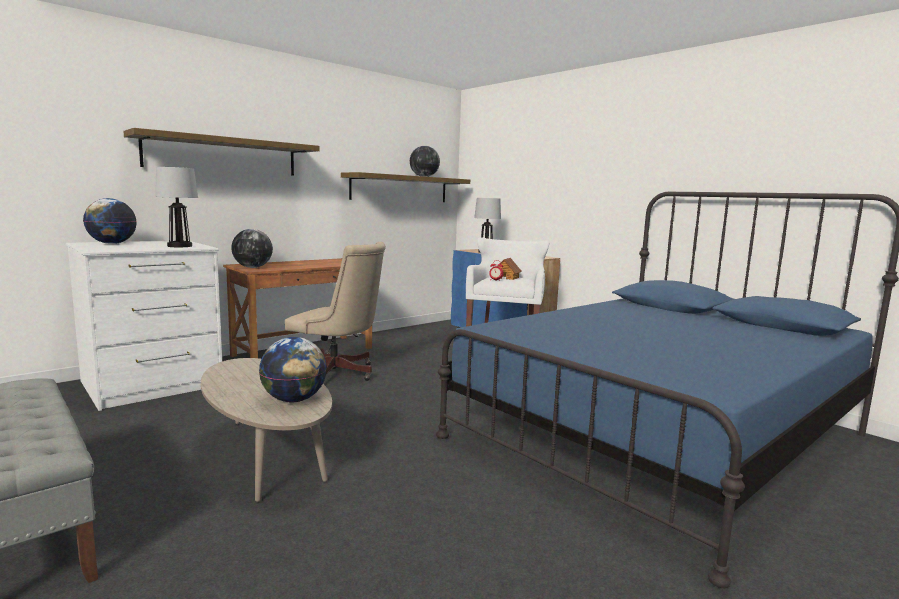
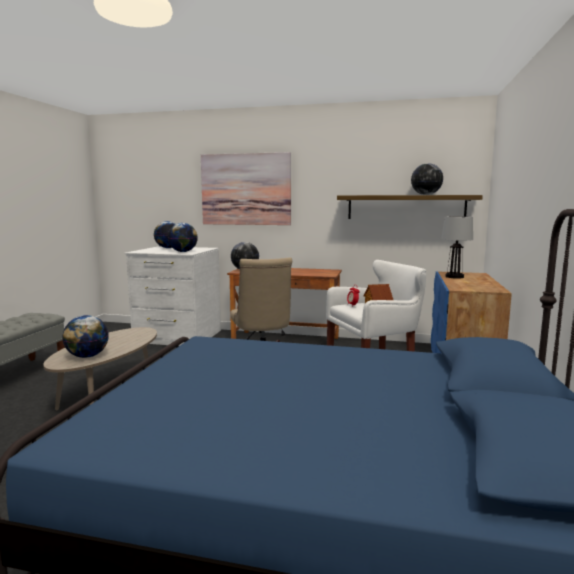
camera: 55 degrees right, 0 degrees up
shelf [123,128,320,176] -> picture [201,152,291,225]
table lamp [155,167,198,247] -> globe [168,223,198,252]

